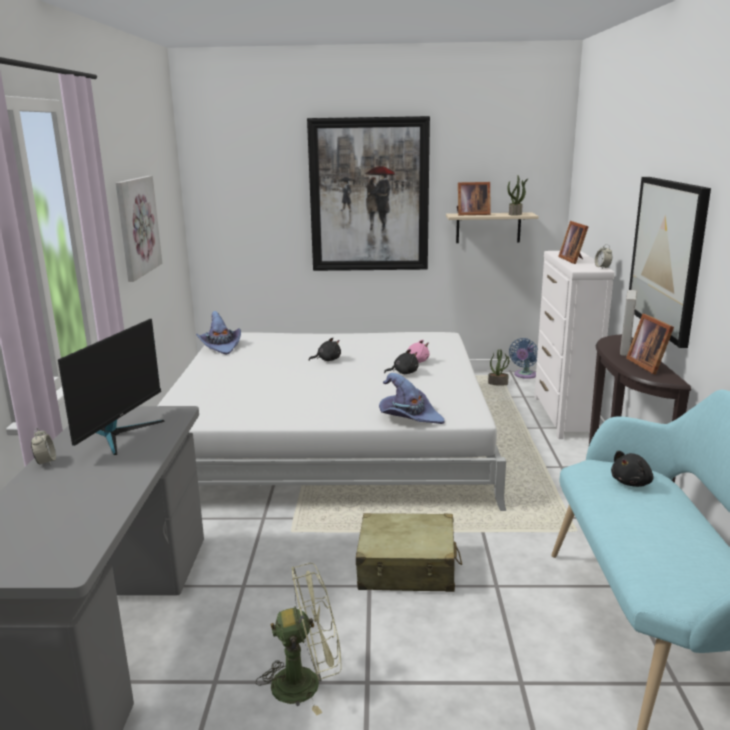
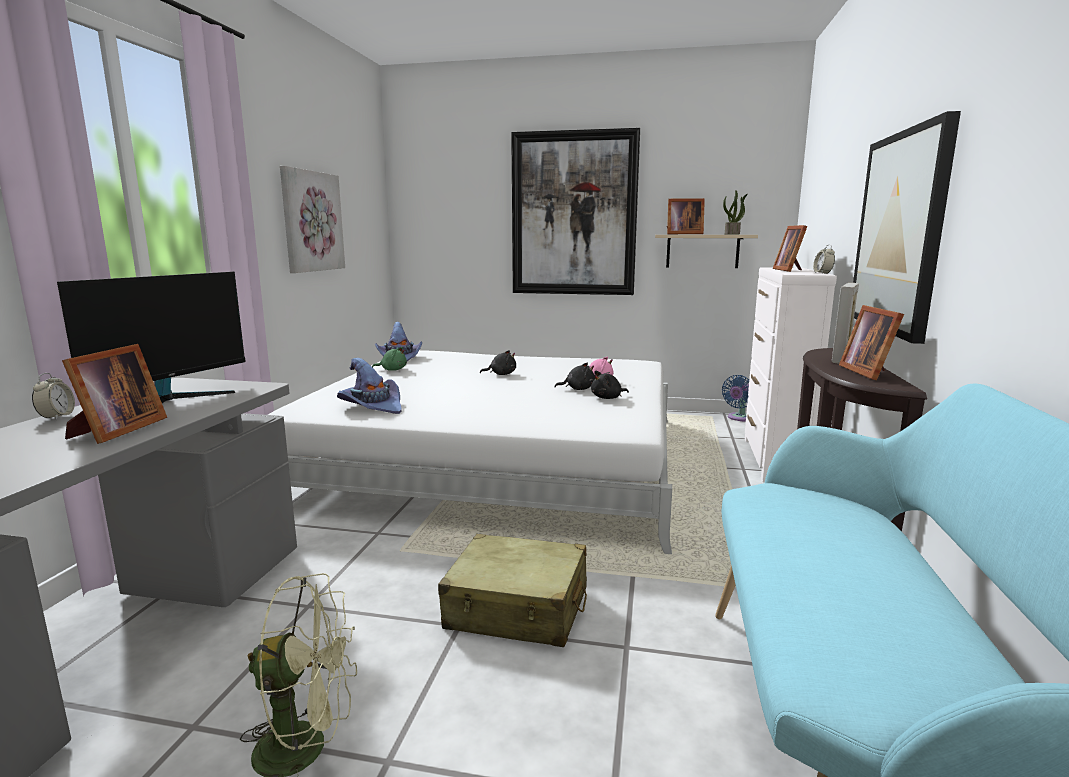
camera: 10 degrees right, 5 degrees down
purple hat [379,373,445,424] -> purple hat moved to [337,358,402,414]
potted plant [488,349,509,386] -> none
black plush toy [611,451,654,487] -> black plush toy moved to [591,370,629,399]
none -> picture frame [62,344,167,444]
none -> green plush toy [372,347,407,371]

